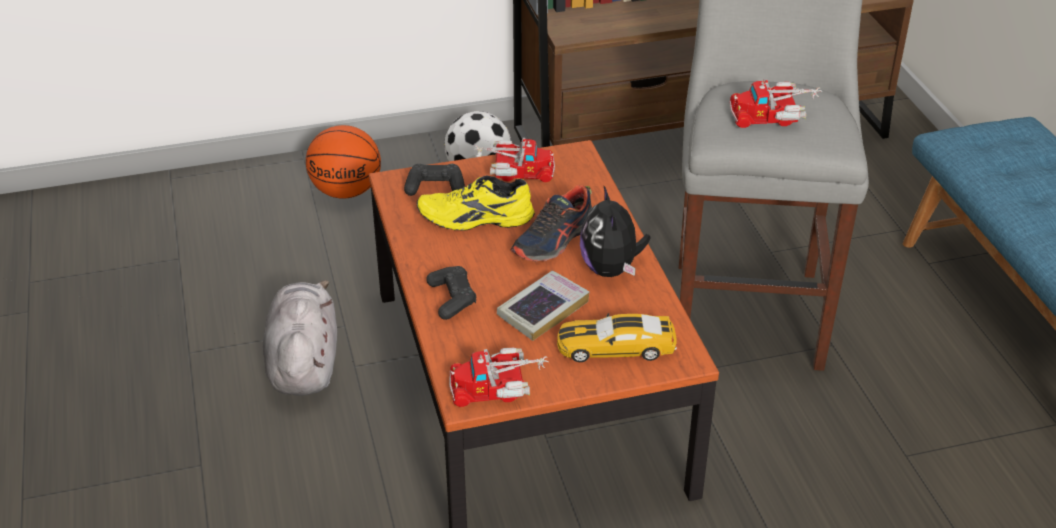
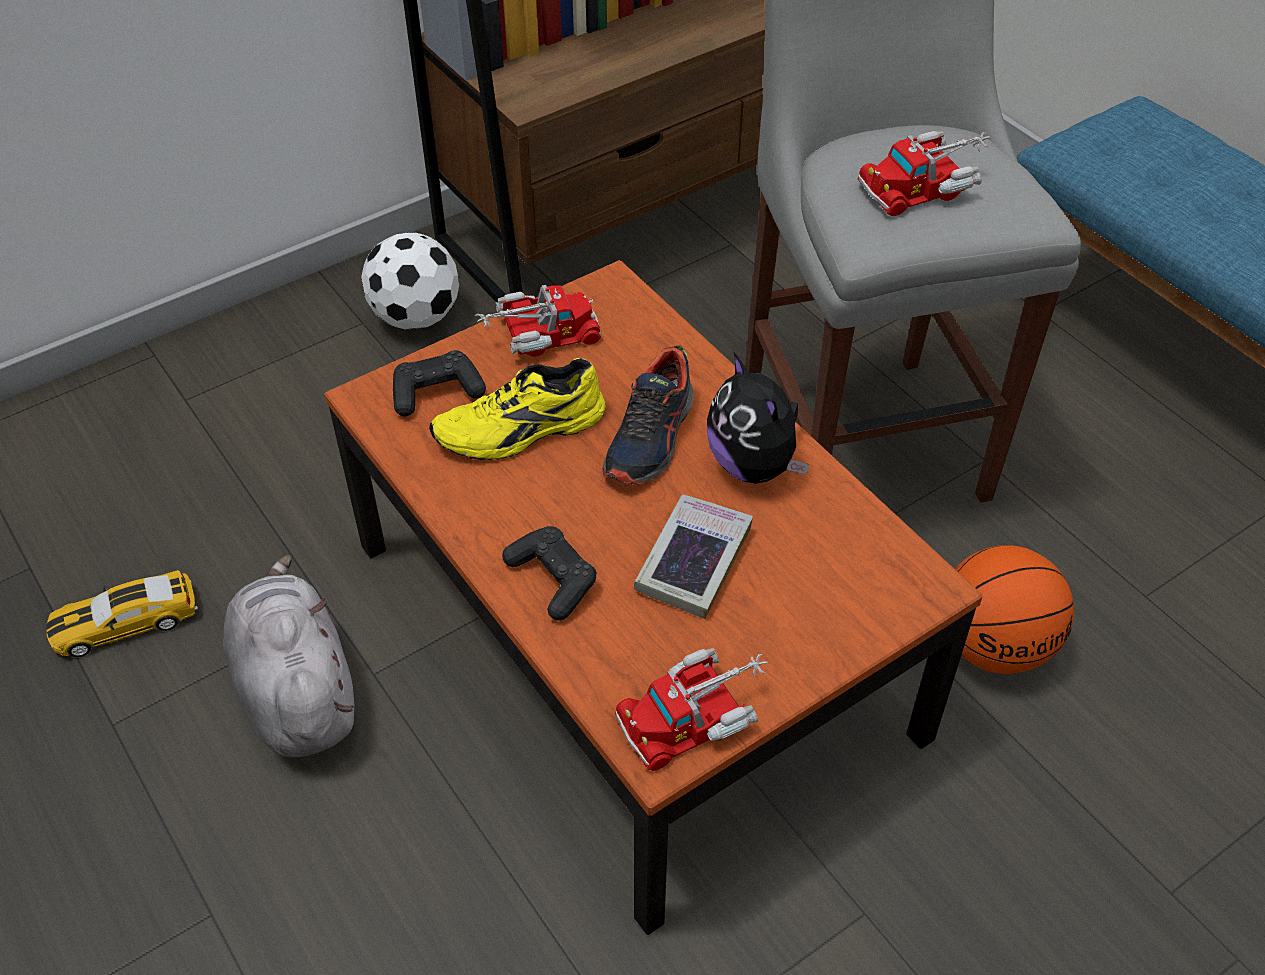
camera: 20 degrees left, 10 degrees up
basketball [306,125,381,199] -> basketball moved to [955,545,1074,674]
toy car [557,313,677,362] -> toy car moved to [46,570,198,657]

